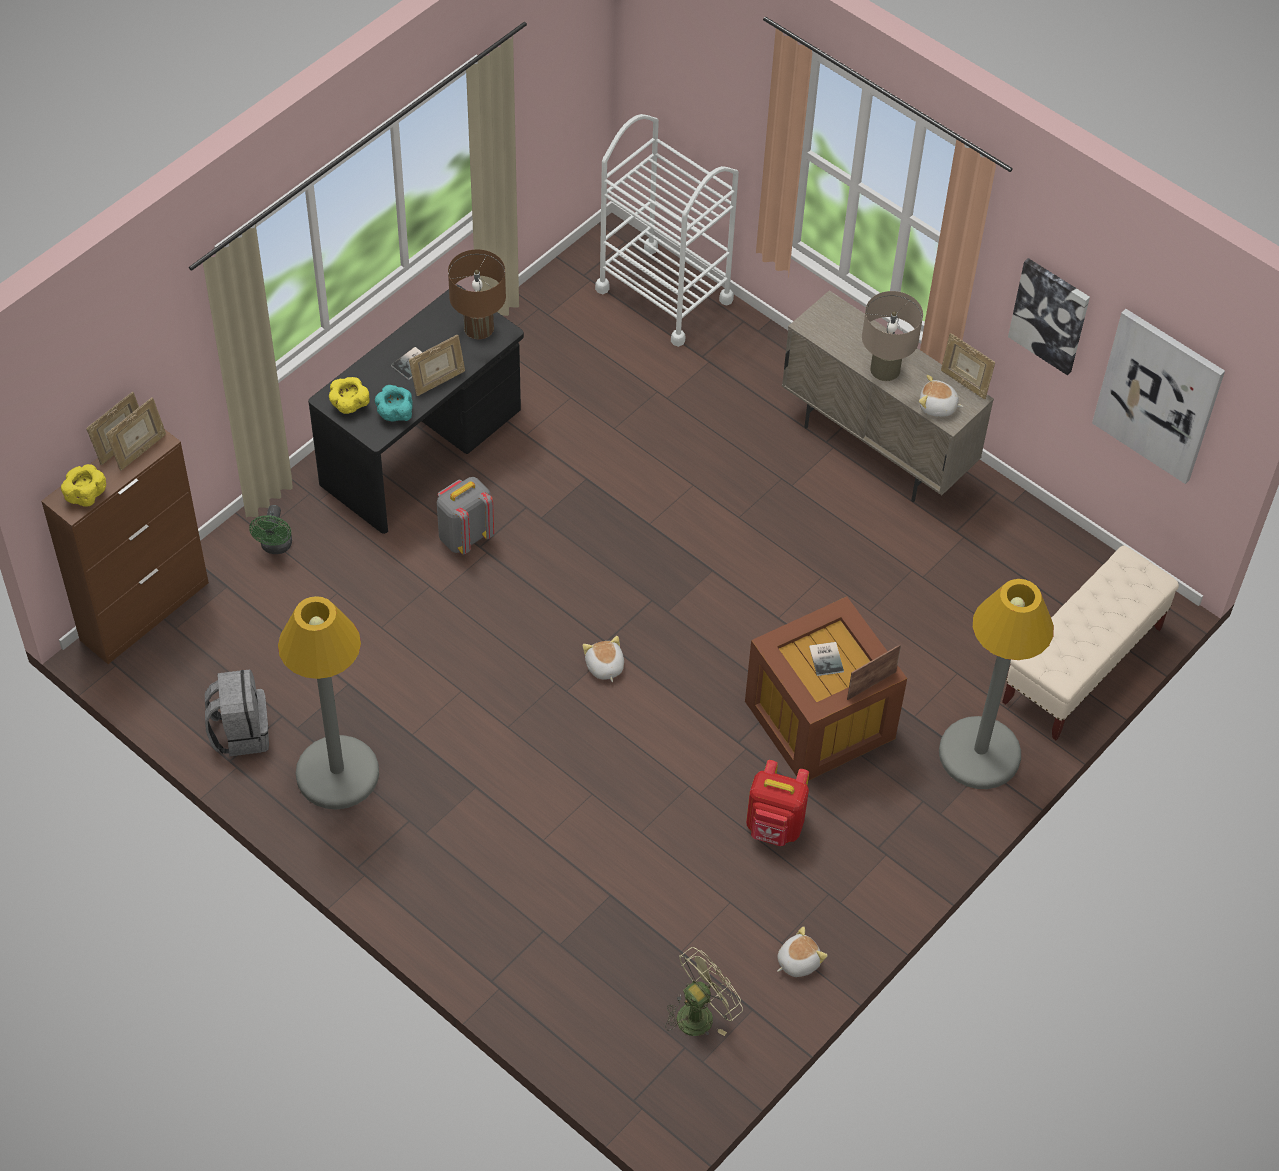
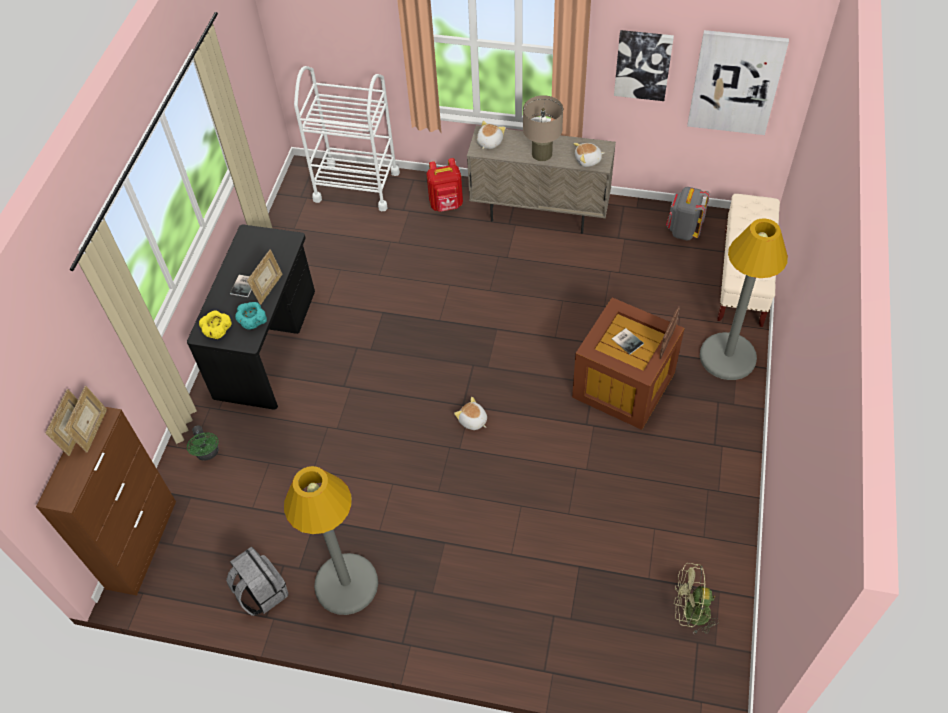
camera: 25 degrees left, 0 degrees up
yellow bowl [61,464,106,507] -> none
grey backpack [437,477,494,555] -> grey backpack moved to [666,187,710,240]
brown table lamp [448,249,506,339] -> none
green fan [665,947,743,1036] -> green fan turned 105 degrees counterclockwise [674,563,719,635]
red backpack [746,760,809,846] -> red backpack moved to [427,158,463,212]
plush toy [777,926,828,977] -> plush toy moved to [477,121,505,149]
picture frame [941,333,995,399] -> none

